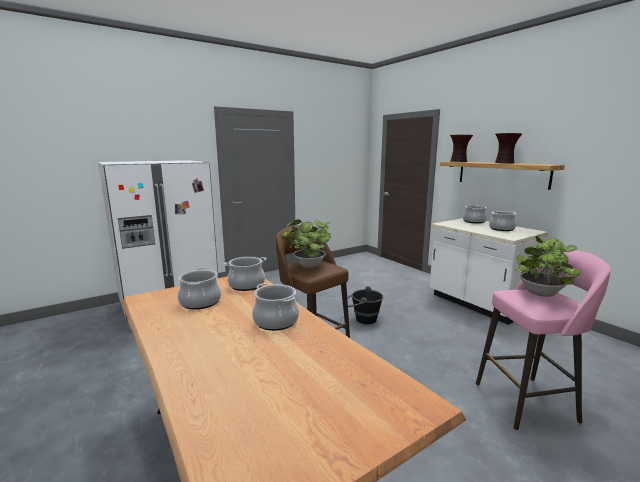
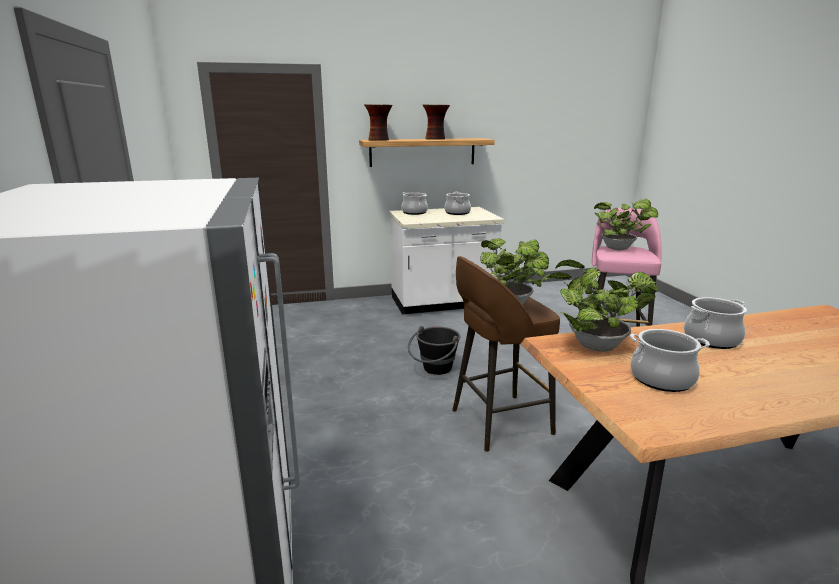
camera: 70 degrees left, 5 degrees up
cooking pot [224,257,266,291] -> potted plant [542,259,658,352]

